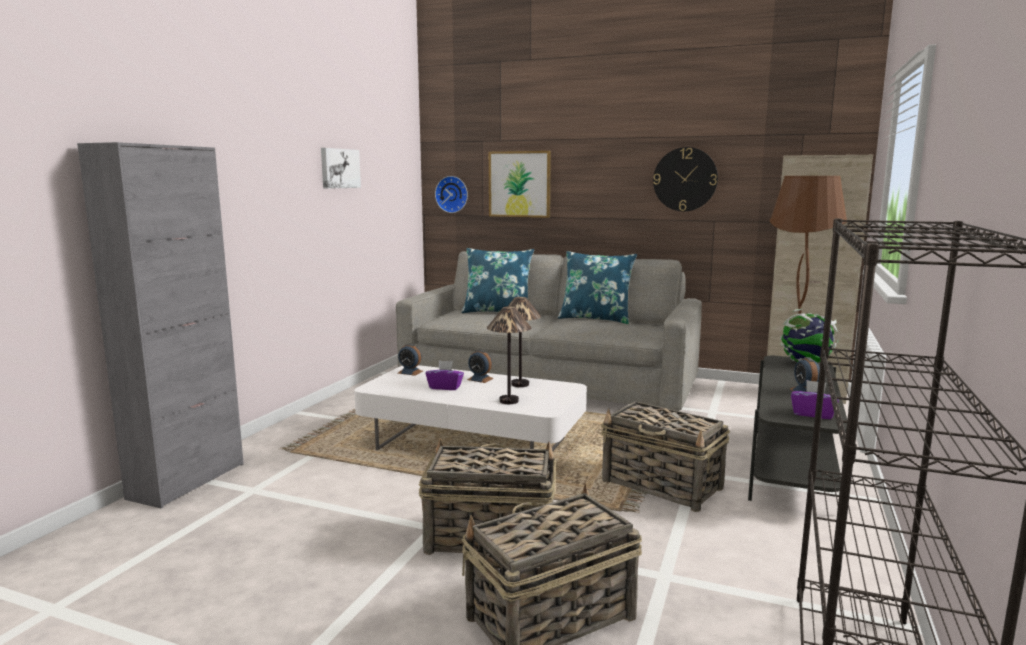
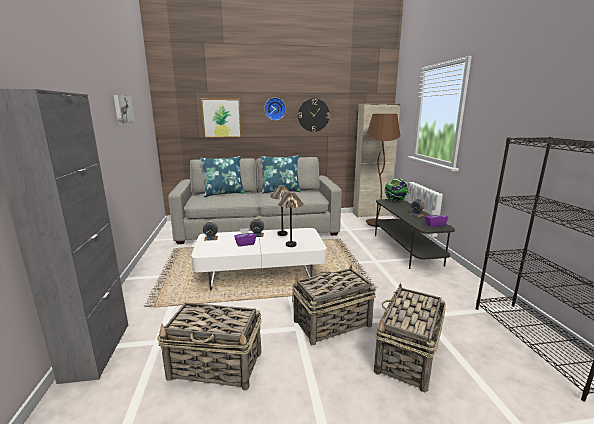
camera: 30 degrees left, 5 degrees up
wall clock [435,176,468,213] -> wall clock moved to [264,98,286,120]
basket [601,401,730,512] -> basket moved to [157,303,262,391]

